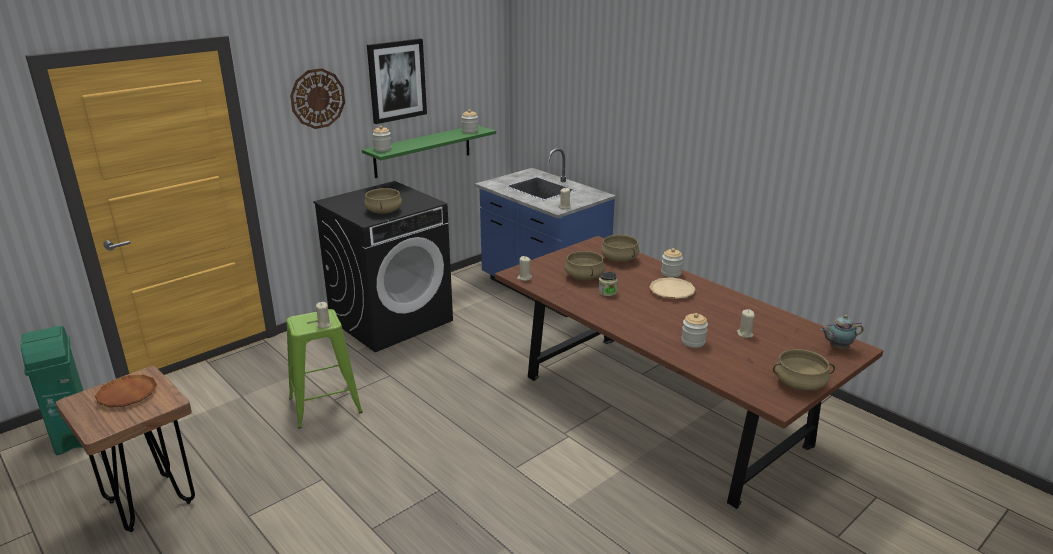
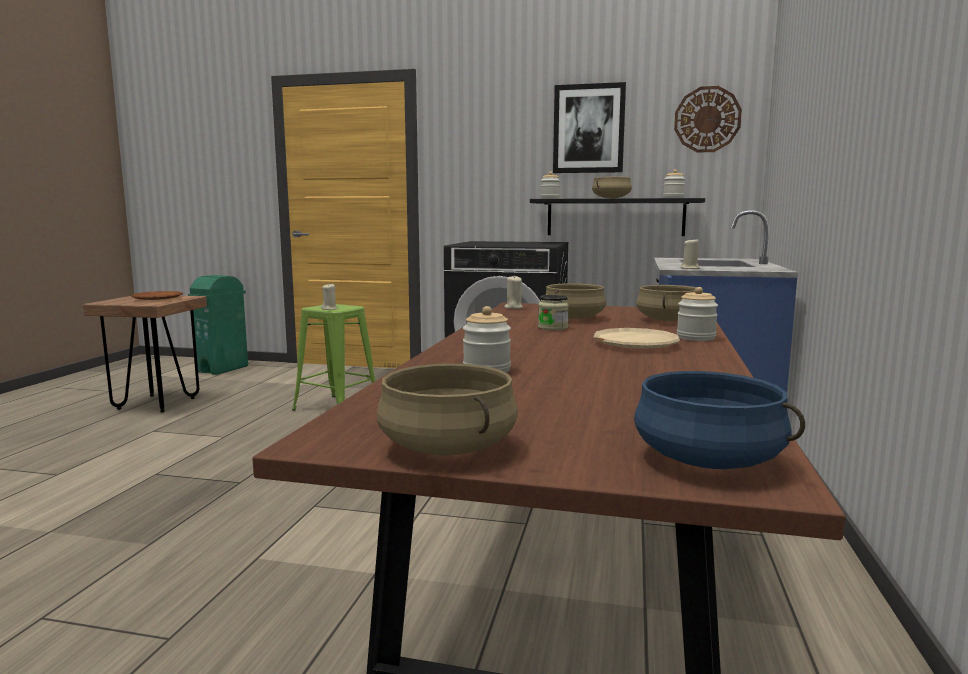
camera: 55 degrees right, 15 degrees down
wall clock [290,68,345,129] -> wall clock moved to [674,86,742,152]
green shelf [362,125,496,178] -> black shelf [530,198,705,236]
beige cooking pot [364,188,402,214] -> beige cooking pot moved to [592,177,632,198]
beige candle [737,309,755,338] -> none
teapot [821,315,864,349] -> blue cooking pot [634,371,805,469]

